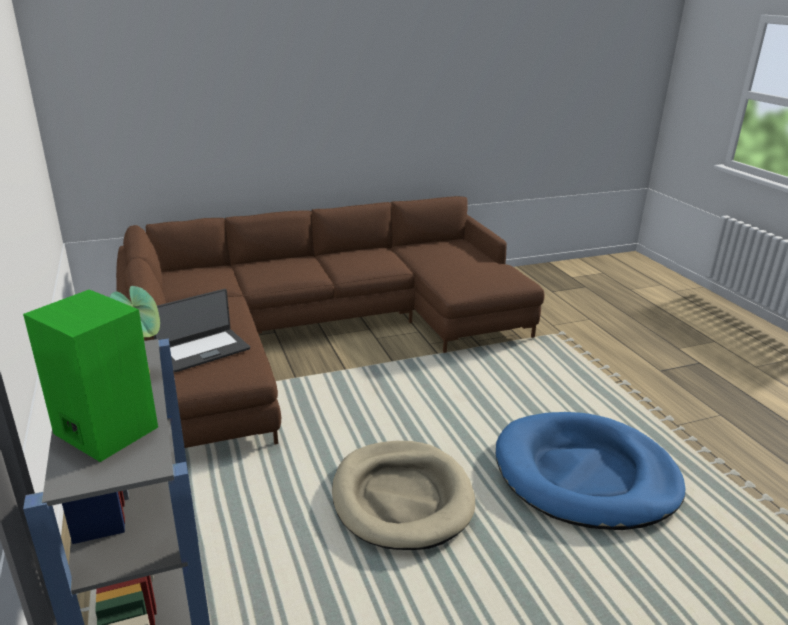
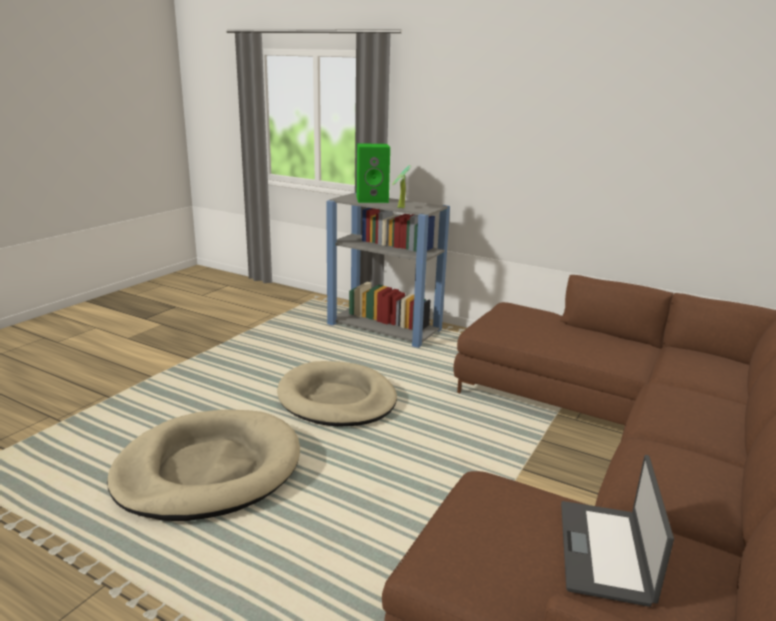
camera: 140 degrees right, 5 degrees down
laptop [154,289,250,372] -> laptop moved to [561,455,674,607]
blue dog bed [496,412,685,530] -> beige dog bed [107,409,300,521]

